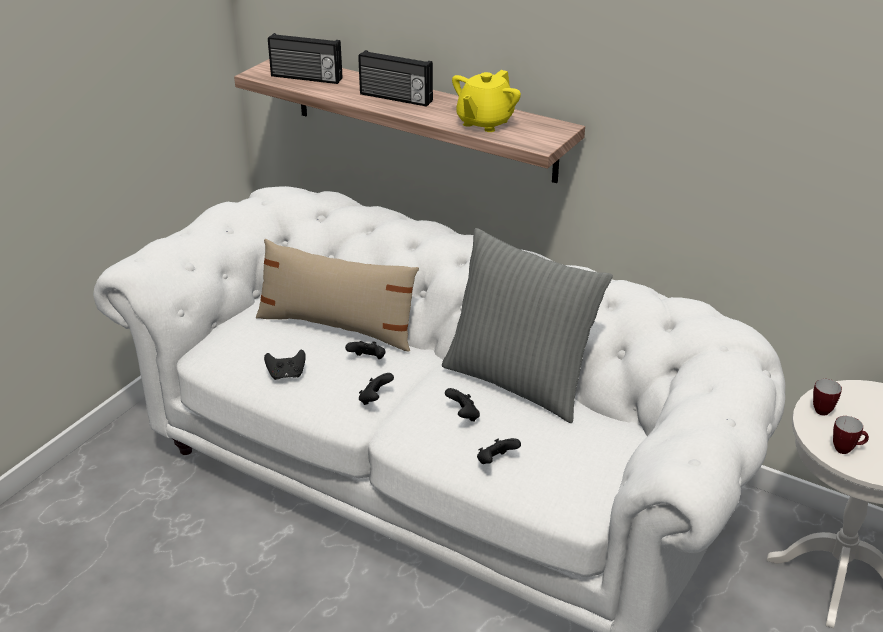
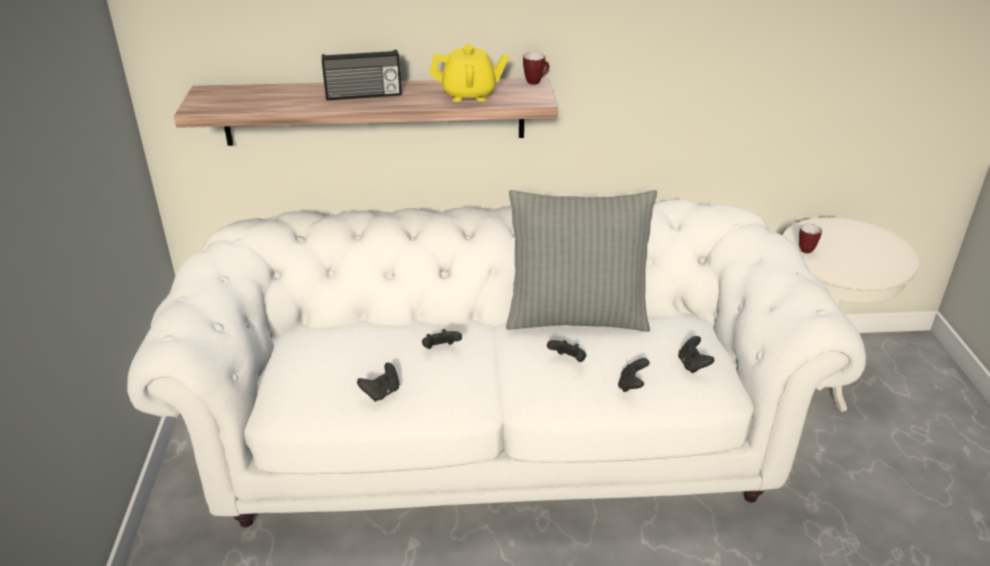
camera: 35 degrees left, 0 degrees up
beige pillow [256,239,419,352] -> none
radio [268,33,342,84] -> none
black game controller [359,373,394,405] -> black game controller moved to [678,336,714,373]
yellow teapot [452,70,521,132] -> yellow teapot turned 90 degrees counterclockwise [430,44,509,102]
mug [833,416,869,454] -> mug moved to [523,53,549,85]

